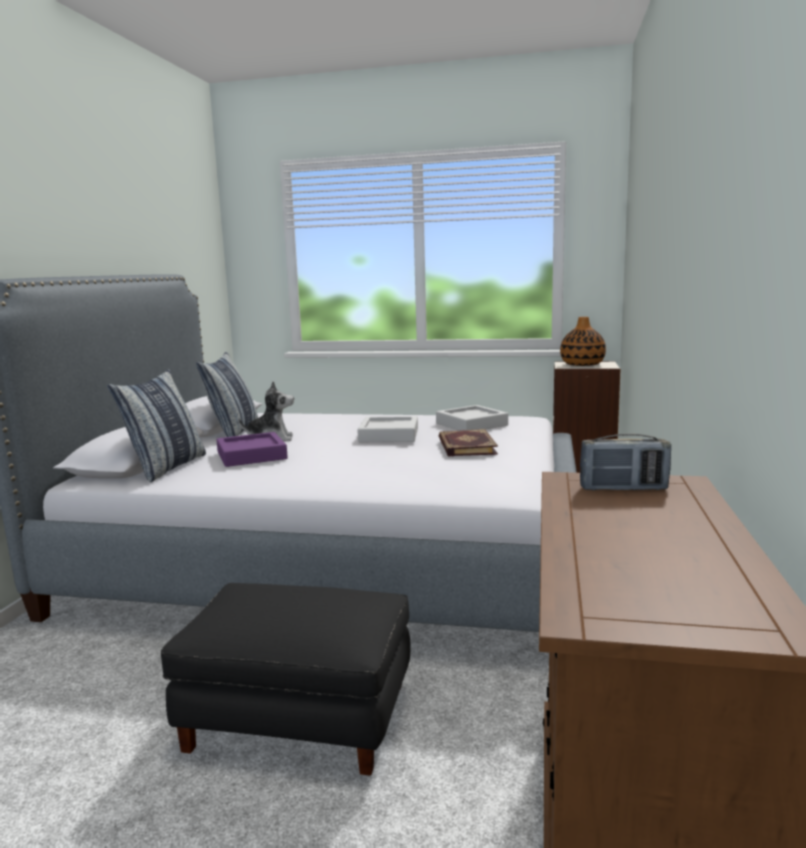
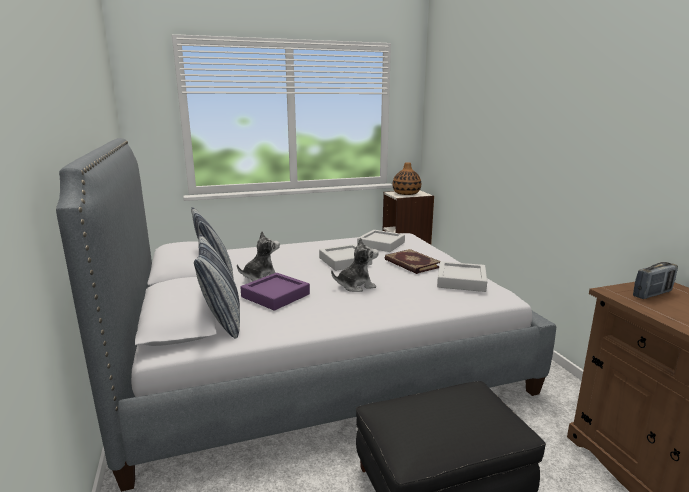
camera: 30 degrees left, 5 degrees up
none -> plush toy [331,237,378,292]
none -> grey tray [437,261,487,292]

